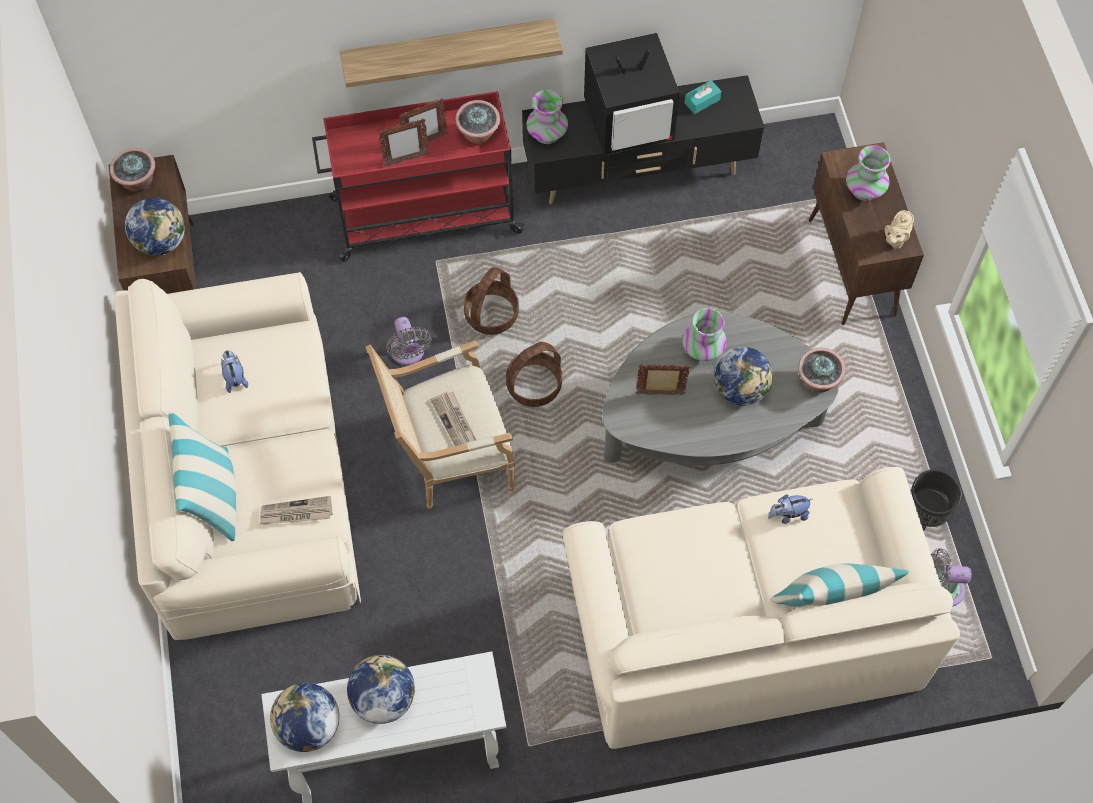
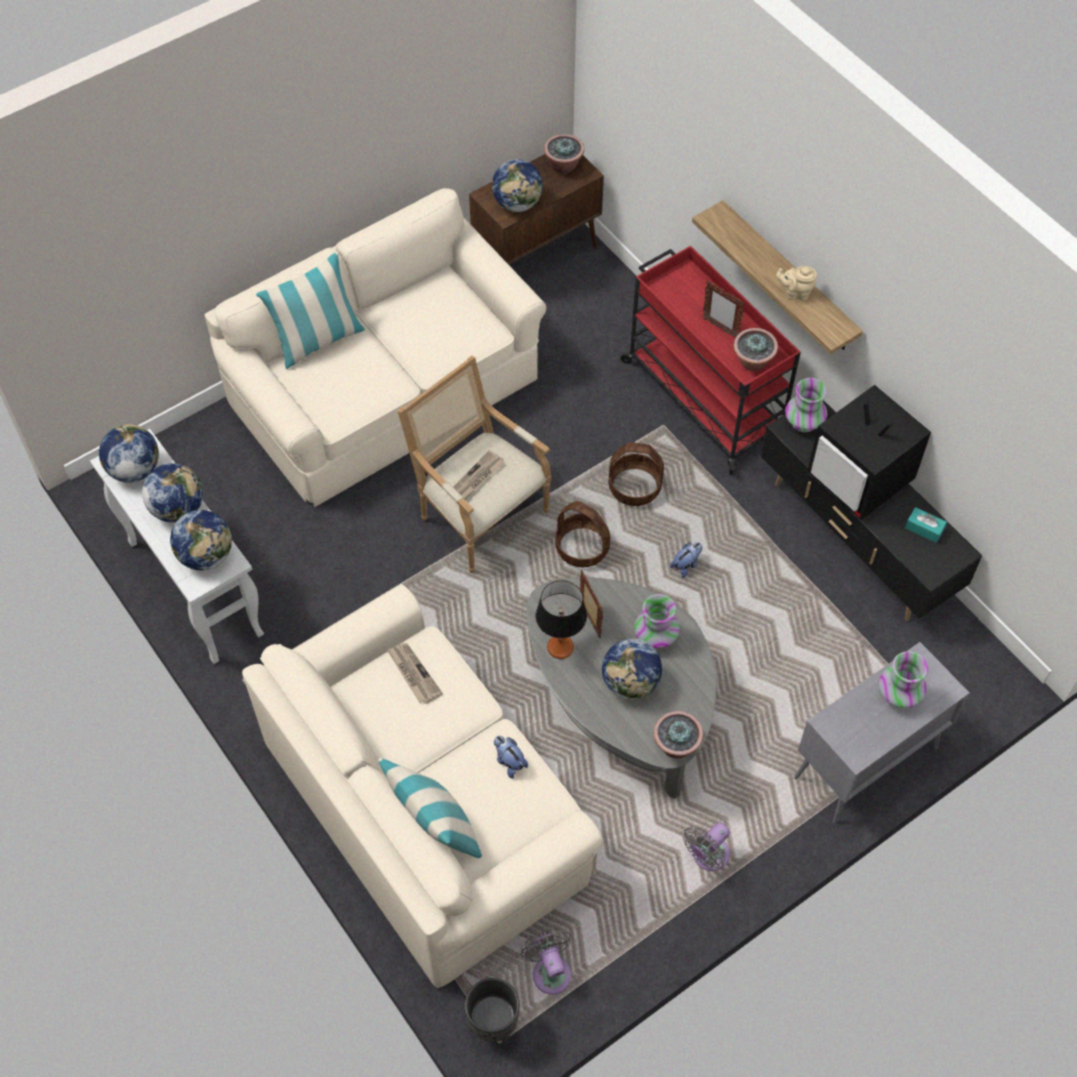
camera: 65 degrees right, 5 degrees down
plush toy [221,350,248,393] -> plush toy moved to [670,542,702,578]
newspaper [260,496,333,525] -> newspaper moved to [387,643,443,704]
picture frame [378,118,429,166] -> none
grey fan [386,317,432,365] -> grey fan moved to [683,822,730,871]
brown cabinet [809,142,924,325] -> grey cabinet [794,642,969,824]
beige teapot [884,210,914,249] -> beige teapot moved to [776,266,817,301]
black planter [911,469,962,531] -> black planter moved to [465,978,519,1047]
none -> globe [170,510,232,571]
none -> table lamp [536,580,587,659]

